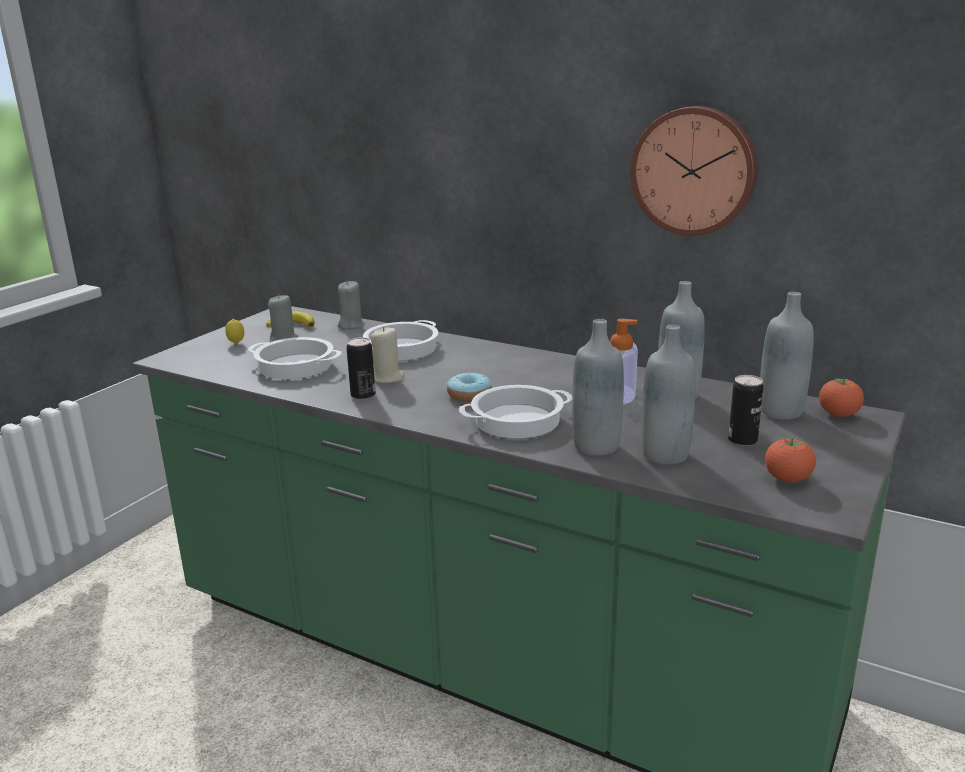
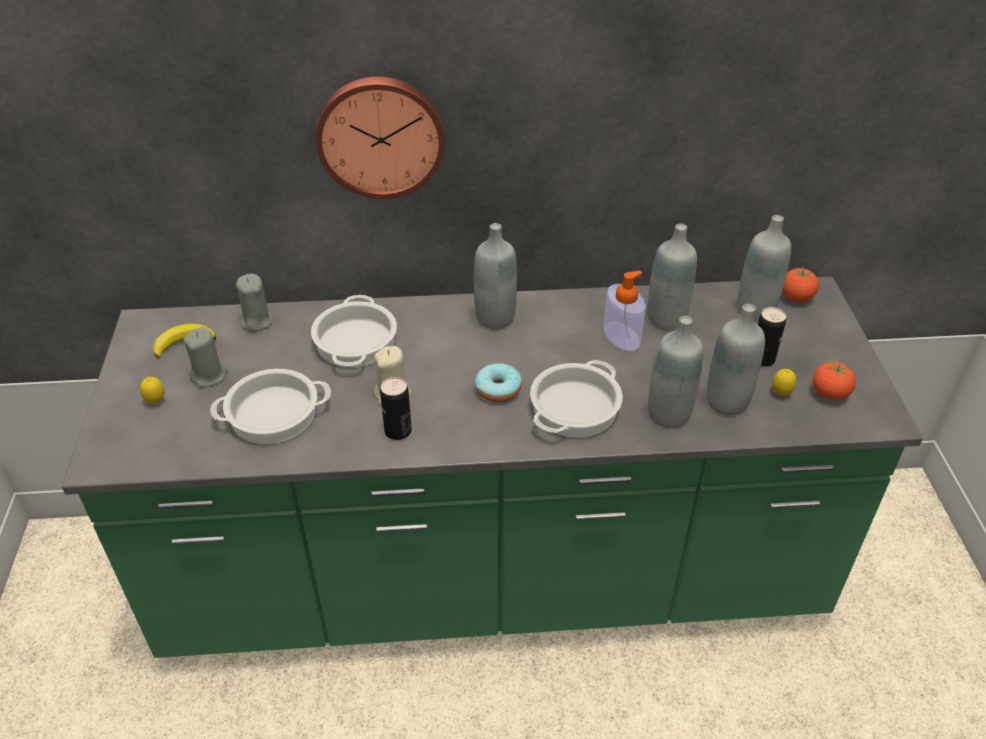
camera: 35 degrees left, 20 degrees up
wall clock [630,106,757,236] -> wall clock moved to [316,77,445,199]
none -> grey bottle [474,223,517,330]
none -> lemon [772,369,796,395]

